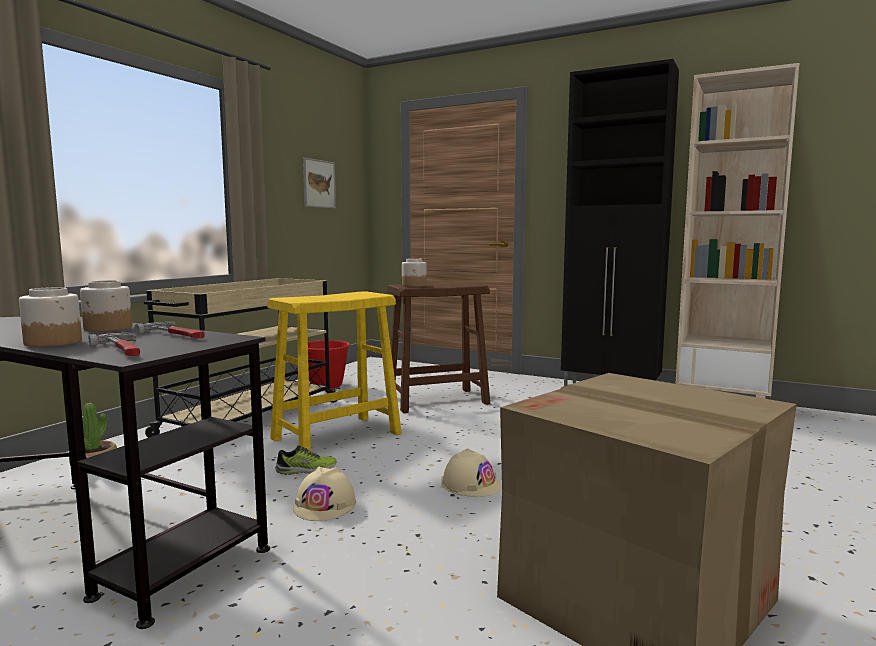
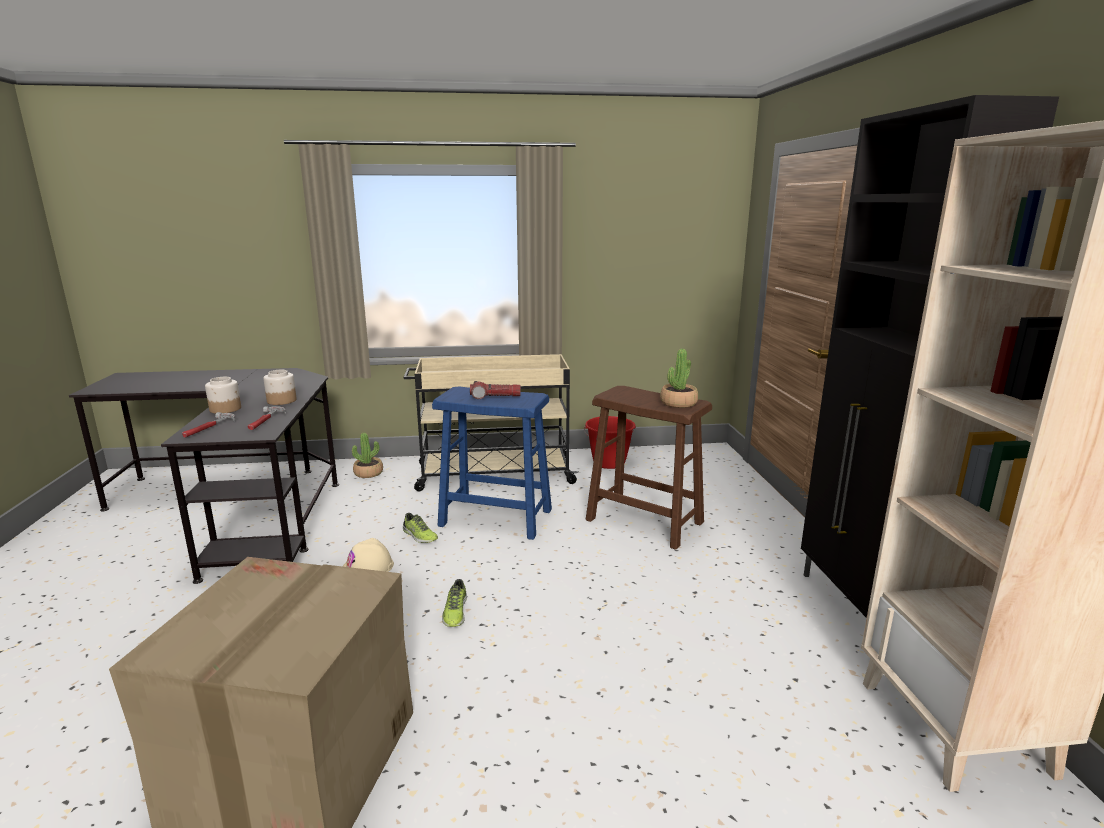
camera: 55 degrees right, 10 degrees up
yellow stool [267,292,402,451] -> blue stool [432,387,552,540]
picture [303,157,336,208] -> none
jar [402,258,427,287] -> none
beige hard hat [441,448,502,497] -> shoe [442,579,467,627]
none -> flashlight [470,381,521,399]
none -> potted plant [660,349,698,408]

